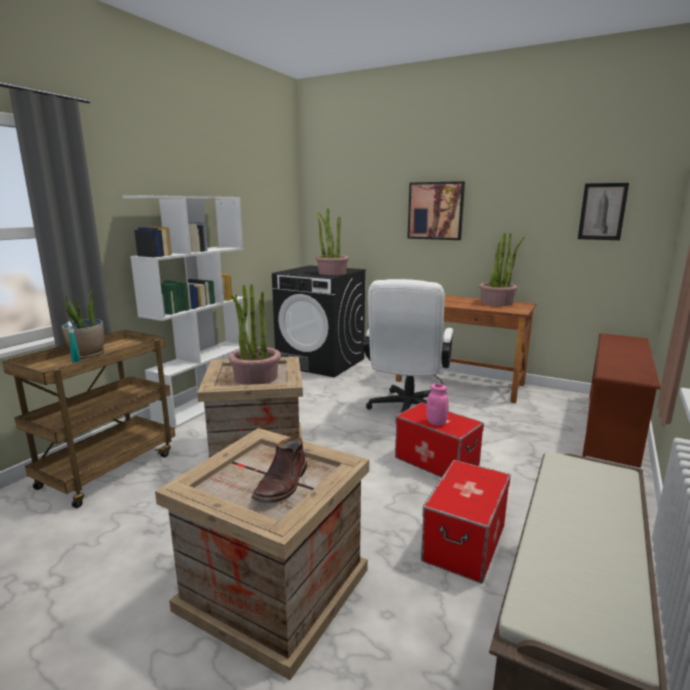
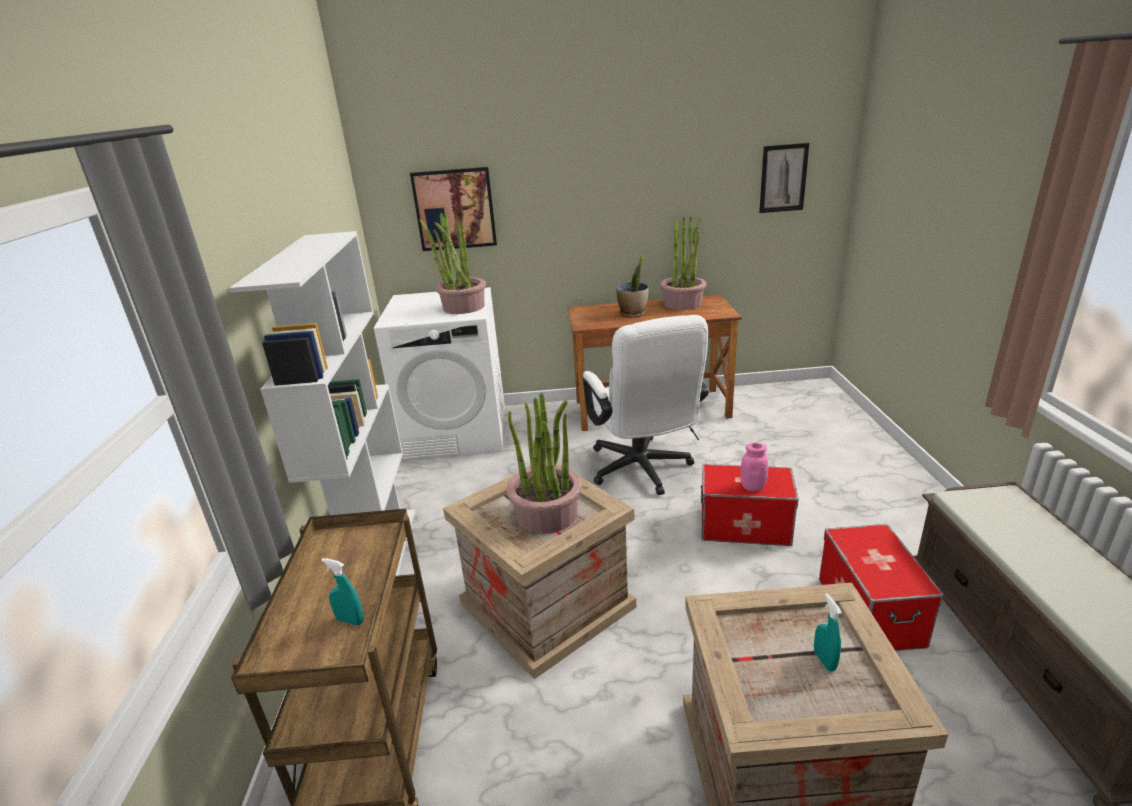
camera: 30 degrees left, 10 degrees up
potted plant [61,288,104,359] -> potted plant moved to [616,254,649,317]
brown boot [252,435,307,503] -> turquoise spray bottle [814,593,842,671]
black washing machine [272,265,366,377] -> white washing machine [374,287,505,460]
picture [407,181,465,240] -> picture moved to [410,167,497,251]
brown shoe rack [582,333,660,468] -> none

